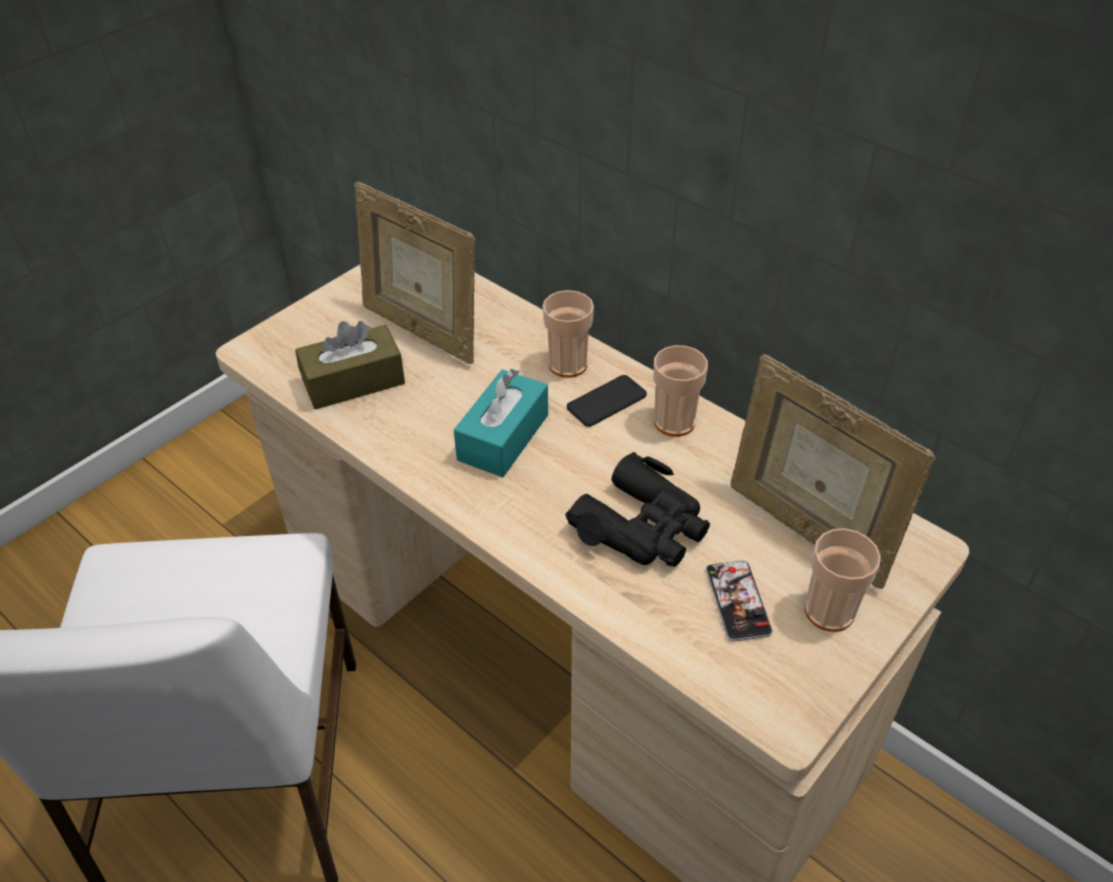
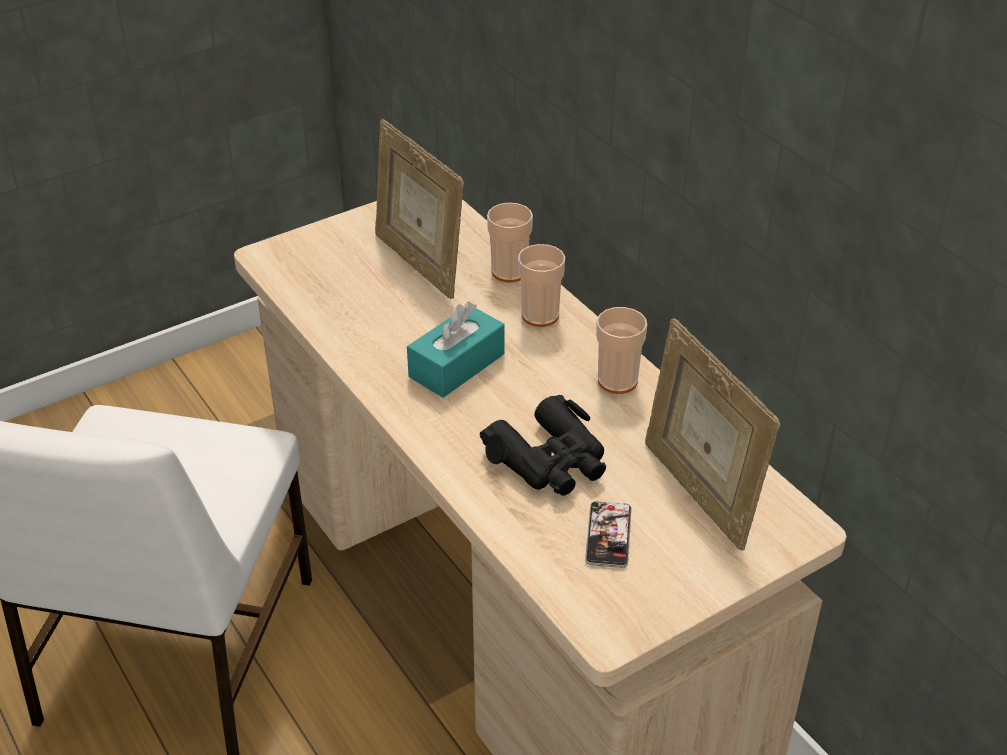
camera: 15 degrees right, 5 degrees down
brown tissue box [295,321,405,410] -> none
phone [567,375,647,427] -> none
cup [805,528,881,632] -> cup moved to [487,202,533,283]

